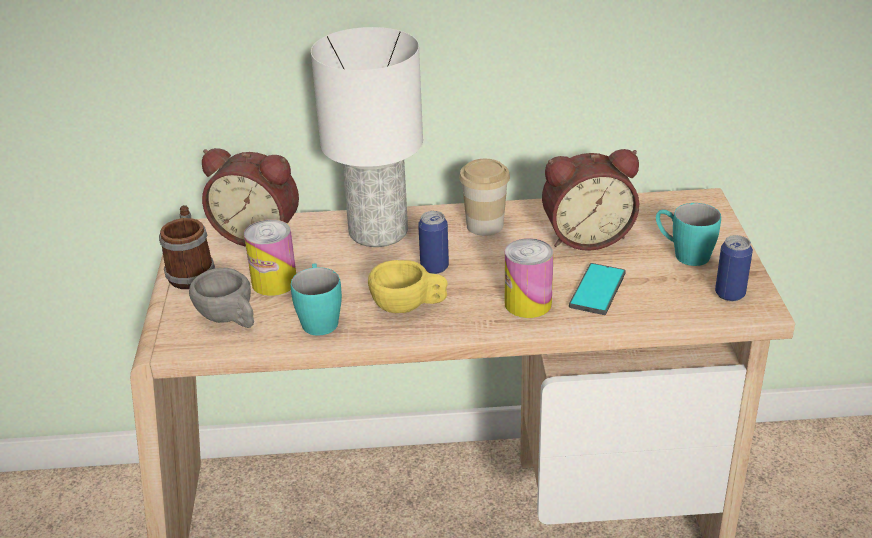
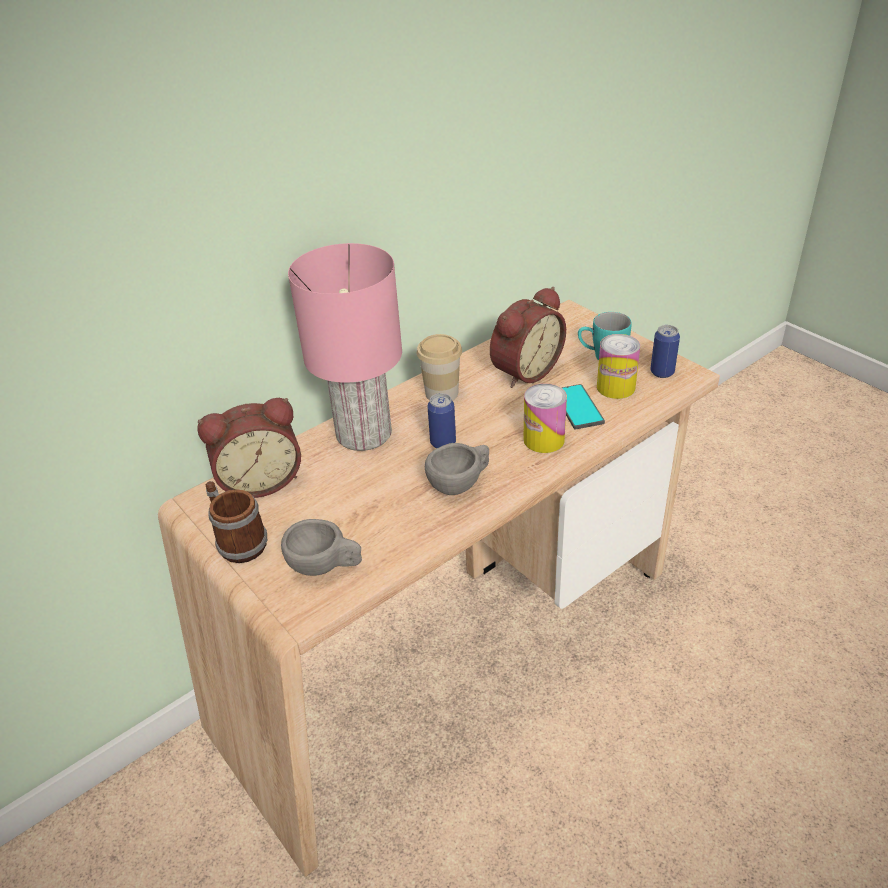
camera: 35 degrees left, 5 degrees up
can [244,219,296,296] -> can moved to [597,334,640,399]
turquoise mug [291,263,342,336] -> none
white table lamp [311,27,423,247] -> pink table lamp [288,243,402,451]
yellow cup [368,260,448,313] -> grey cup [425,443,489,495]

